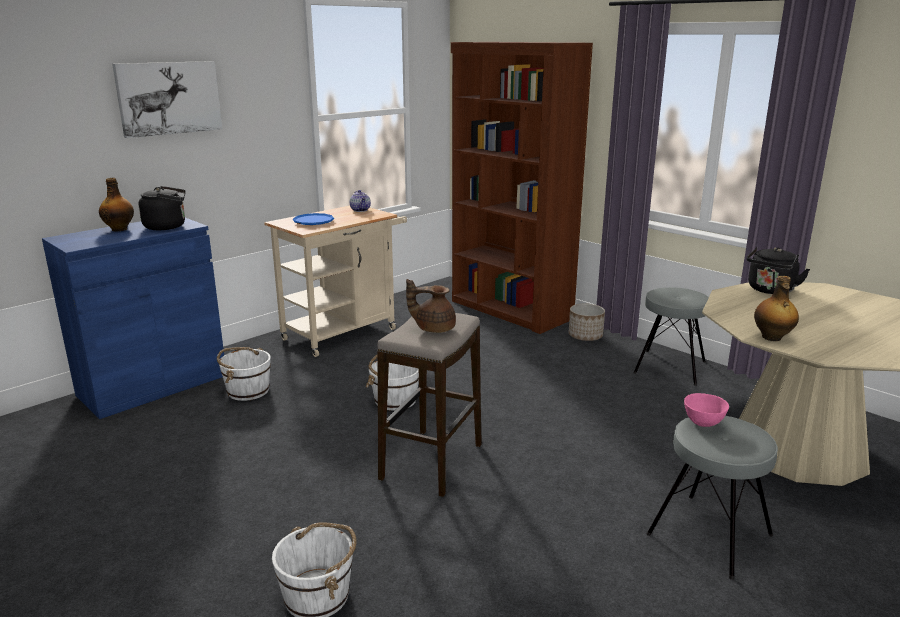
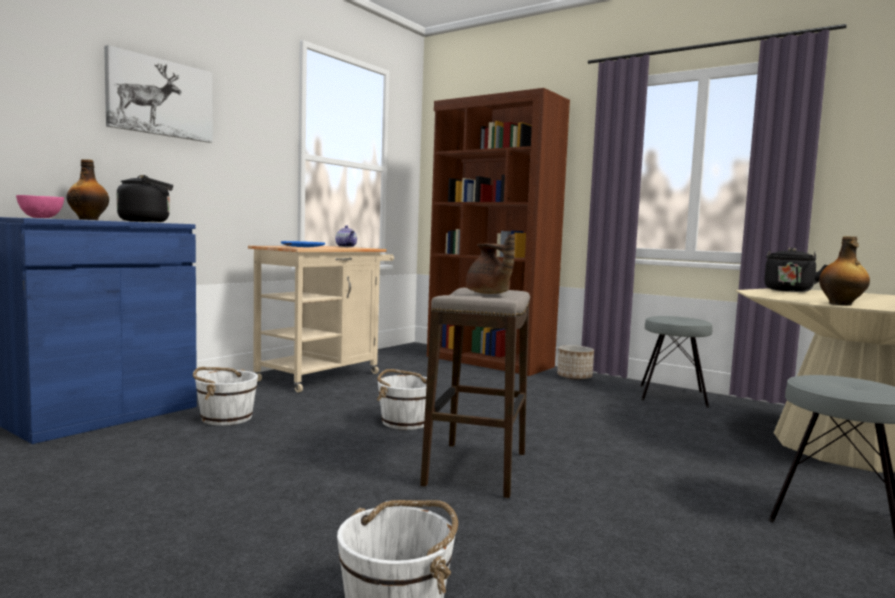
camera: 10 degrees left, 15 degrees down
brown teapot [406,279,456,333] -> brown teapot turned 120 degrees counterclockwise [466,234,515,294]
pink bowl [684,393,729,427] -> pink bowl moved to [16,195,64,218]

